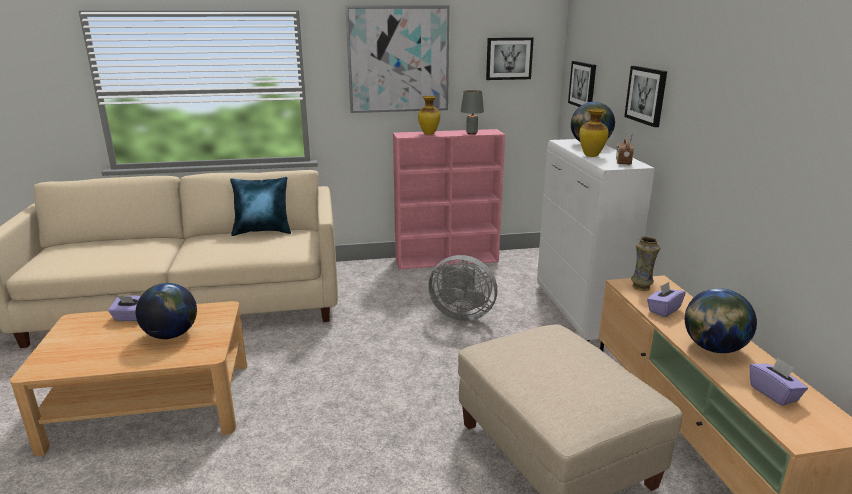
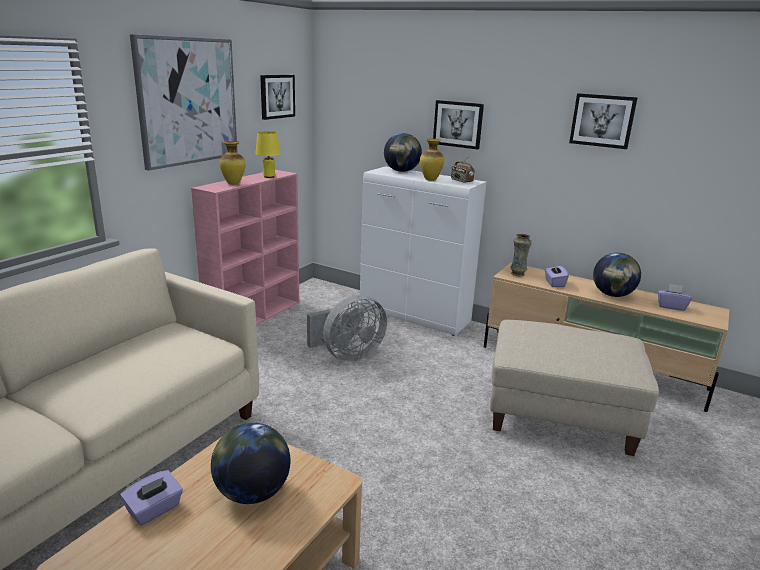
camera: 50 degrees left, 0 degrees up
blue pillow [230,177,291,236] -> none
grey table lamp [461,90,484,135] -> yellow table lamp [255,131,281,178]
picture [568,61,596,107] -> picture moved to [569,93,638,149]

